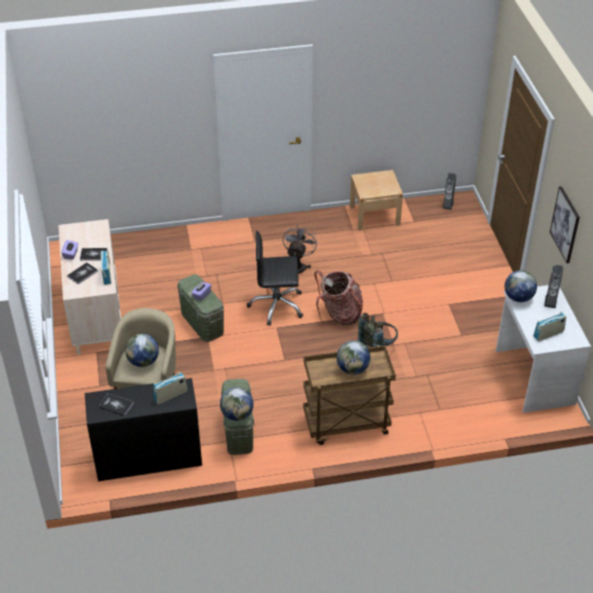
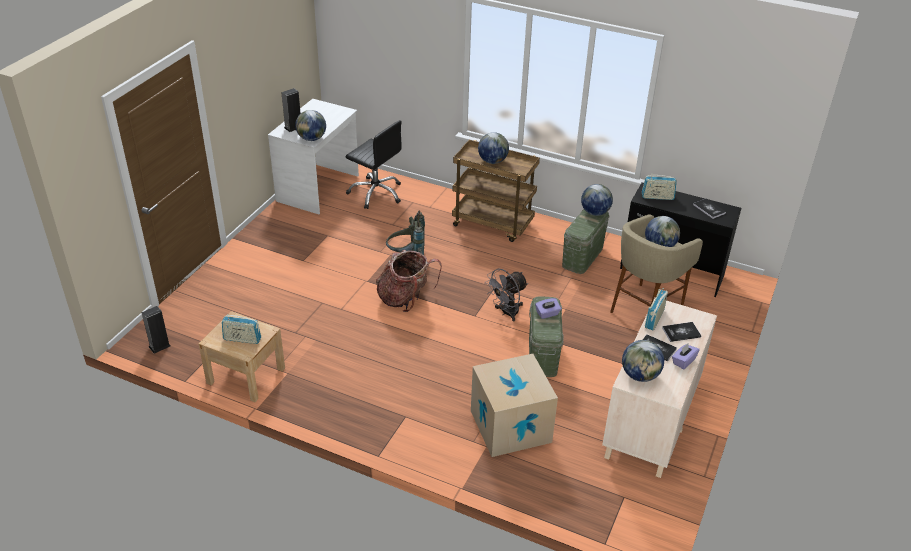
camera: 145 degrees left, 5 degrees down
black office chair [247,231,303,326] -> black office chair moved to [346,120,402,209]
grey fan [283,224,318,274] -> grey fan moved to [485,268,528,321]
radio [533,311,566,341] -> radio moved to [222,314,261,344]
picture [550,186,580,263] -> none
none -> cardboard box [471,354,558,457]
none -> globe [622,340,664,382]

